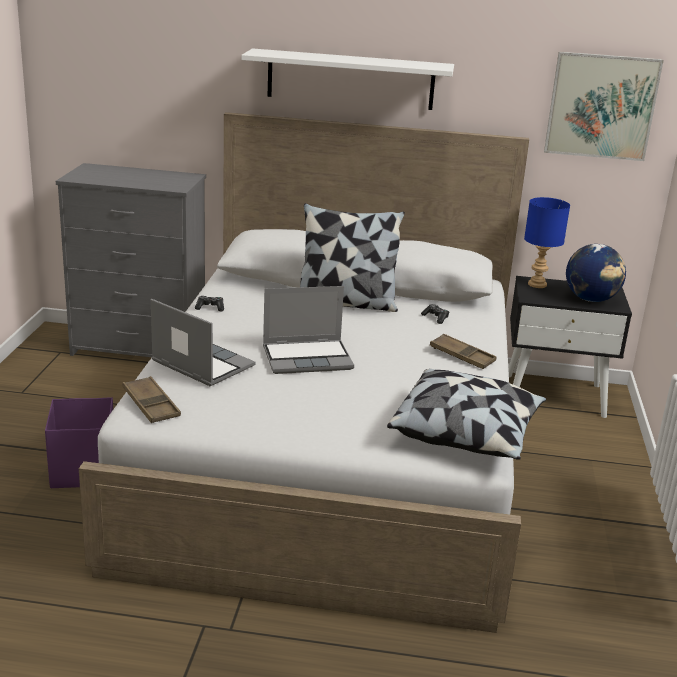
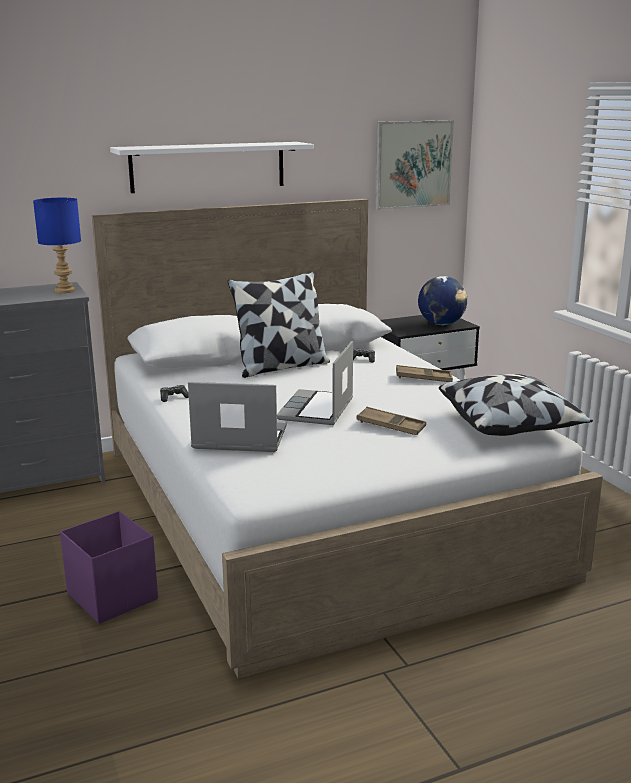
camera: 30 degrees left, 5 degrees down
brown tray [122,376,181,423] -> brown tray moved to [356,407,426,435]
laptop [263,286,354,374] -> laptop turned 150 degrees clockwise [277,341,353,425]
blue table lamp [524,197,570,288] -> blue table lamp moved to [33,198,81,293]

